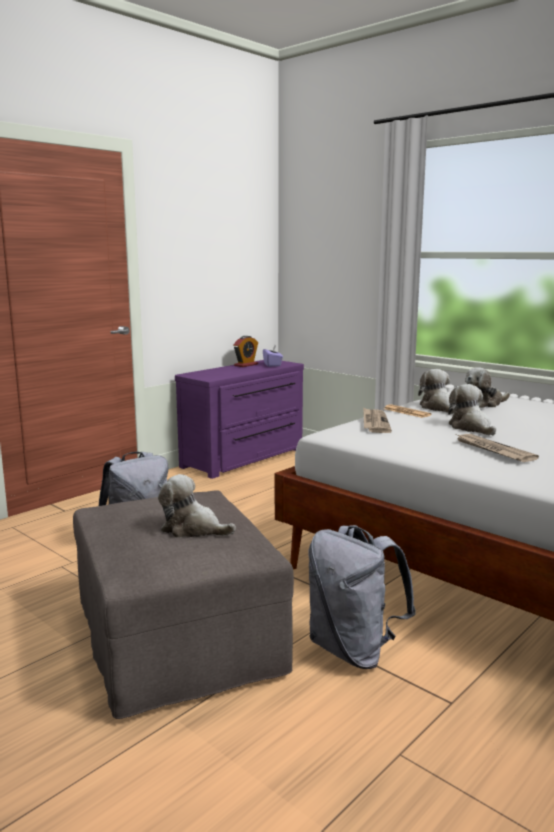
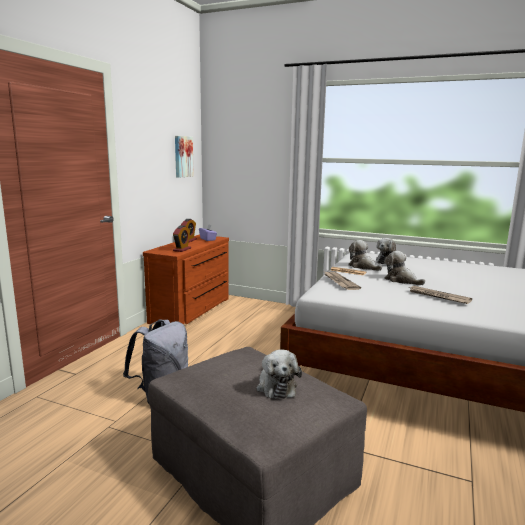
camera: 20 degrees left, 0 degrees up
plush toy [158,474,236,538] -> plush toy turned 105 degrees counterclockwise [256,350,302,400]
purple dresser [175,360,304,479] -> brown dresser [143,235,229,325]
grey backpack [308,525,416,669] -> none
none -> alarm clock [173,225,191,252]
none -> picture [175,136,194,178]

